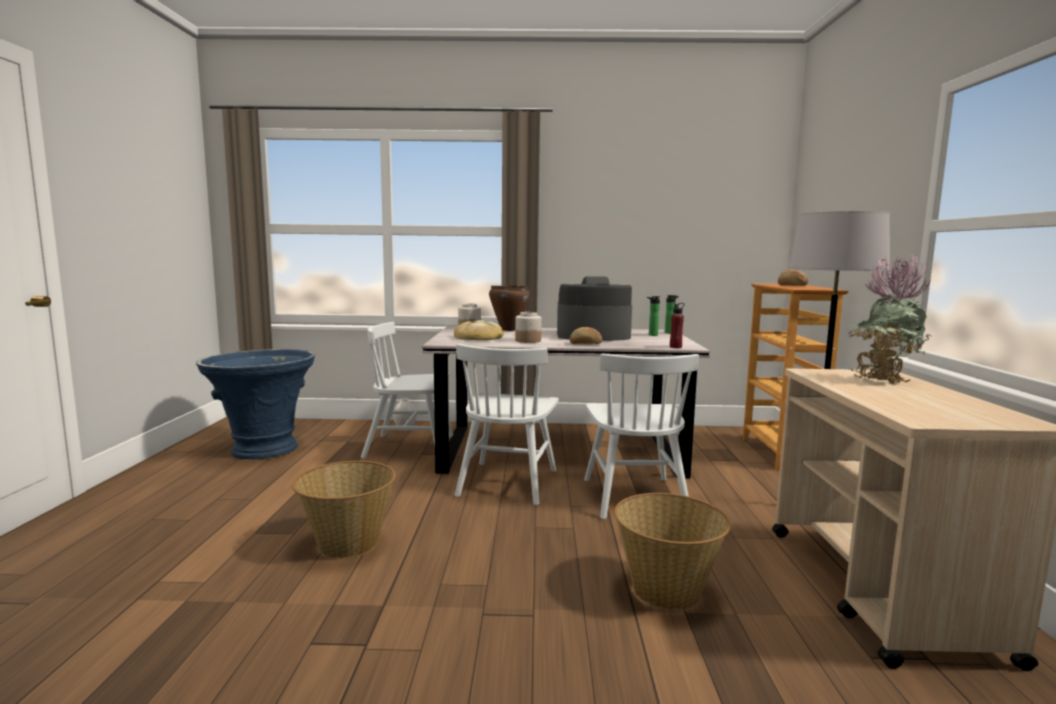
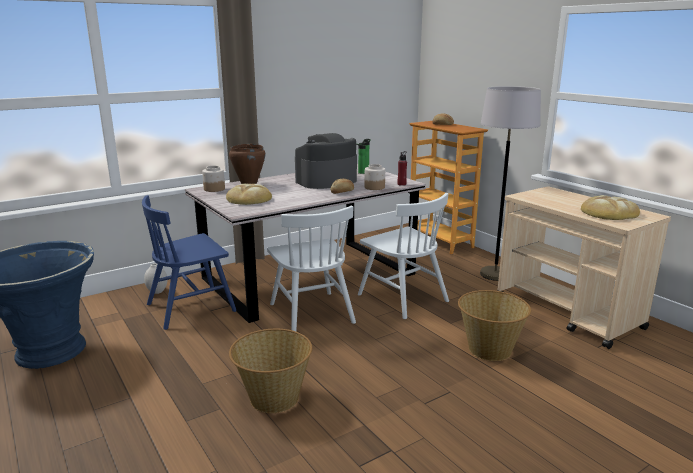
camera: 35 degrees left, 10 degrees up
white chair [361,322,453,458] -> blue chair [142,195,236,330]
jar [515,312,542,343] -> jar moved to [364,164,385,190]
potted plant [848,255,933,385] -> none
none -> bread [581,195,640,220]

